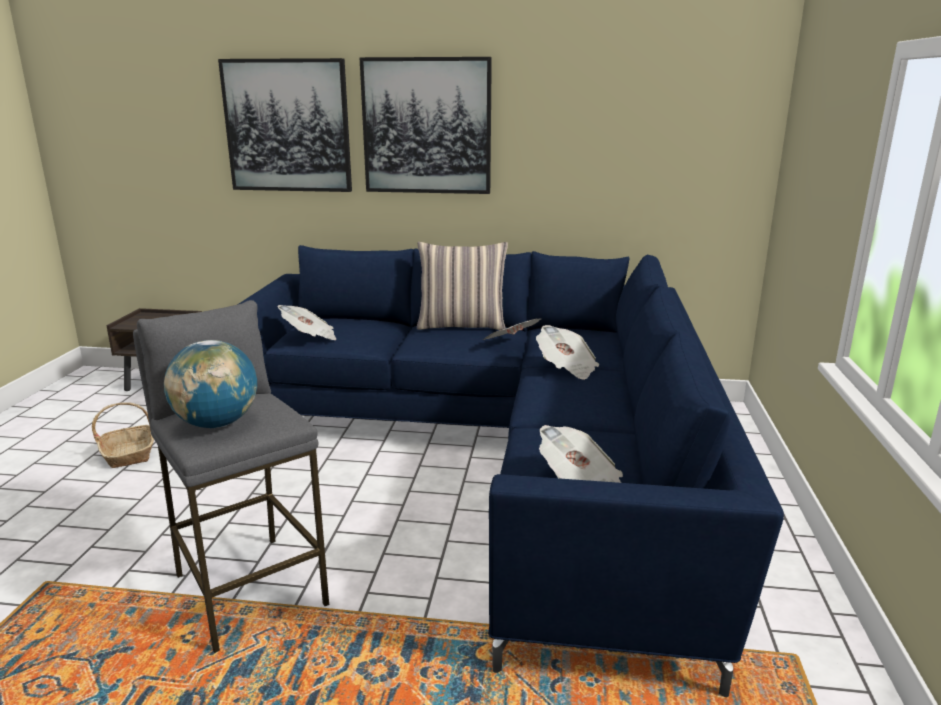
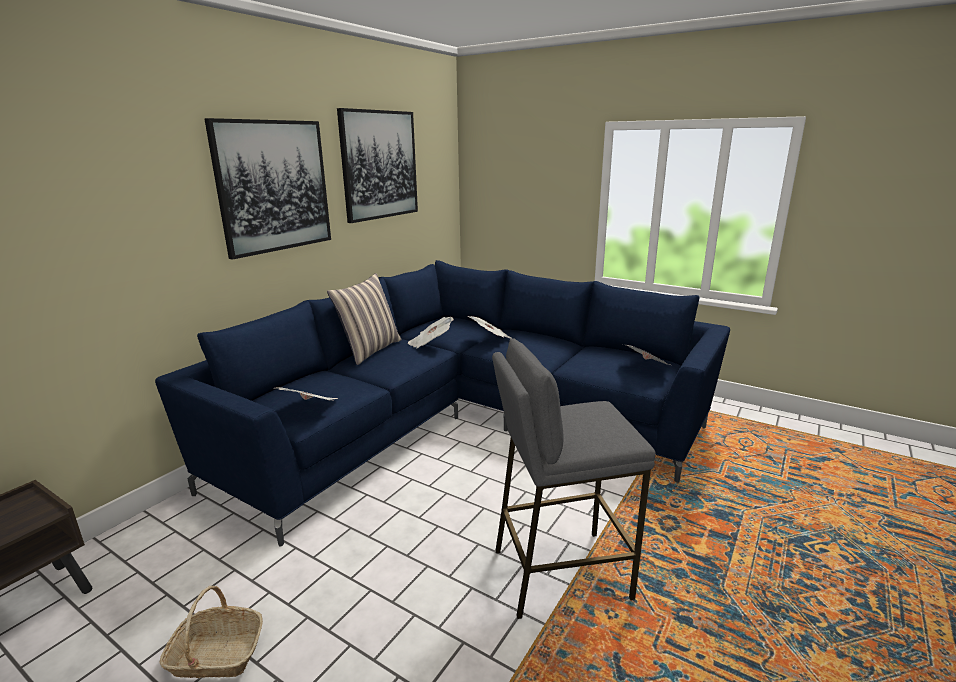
camera: 65 degrees left, 0 degrees up
globe [164,340,257,428] -> none
picture [218,58,352,192] -> picture moved to [337,108,418,223]

